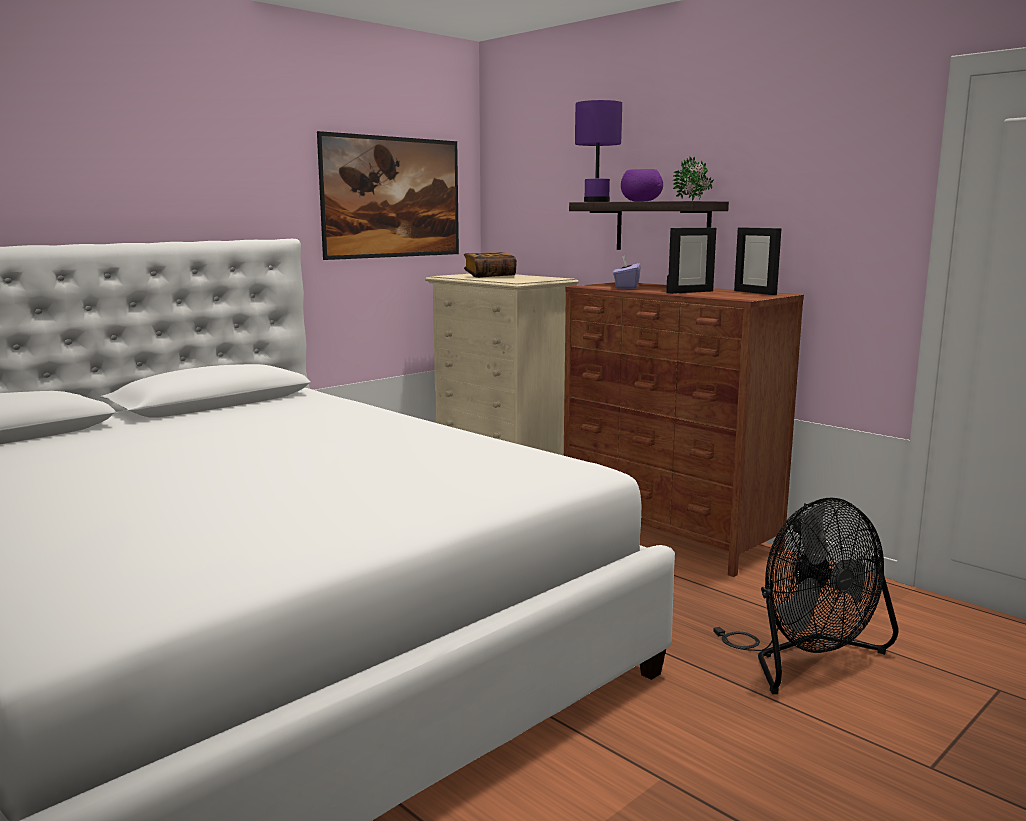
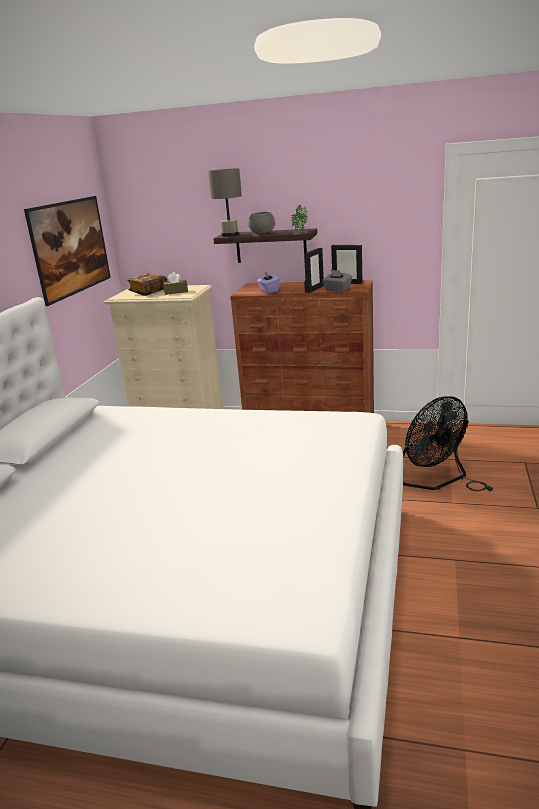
camera: 30 degrees left, 10 degrees up
purple table lamp [575,100,622,202] -> grey table lamp [208,168,242,237]
purple bowl [621,169,663,202] -> grey bowl [248,212,276,234]
black fan [713,498,899,694] -> black fan turned 150 degrees counterclockwise [403,396,493,491]
none -> brown tissue box [163,272,188,295]
none -> grey tissue box [322,269,352,292]

